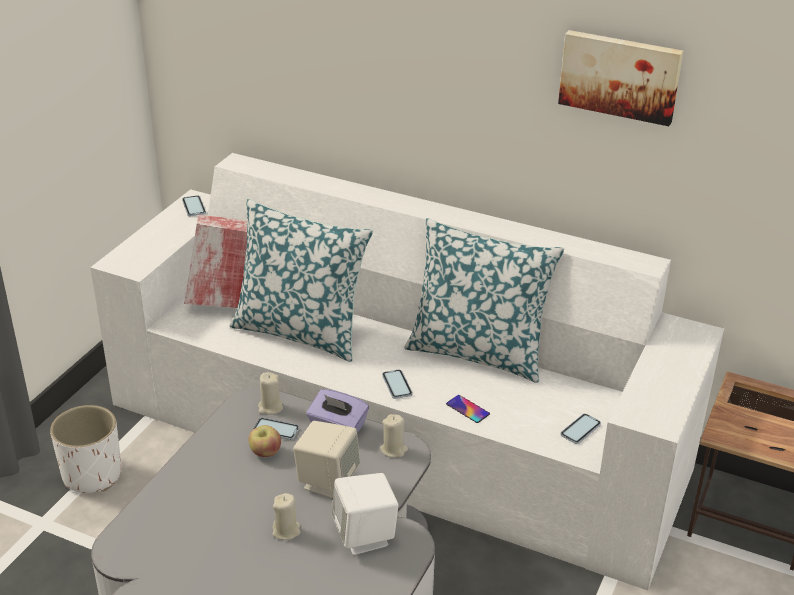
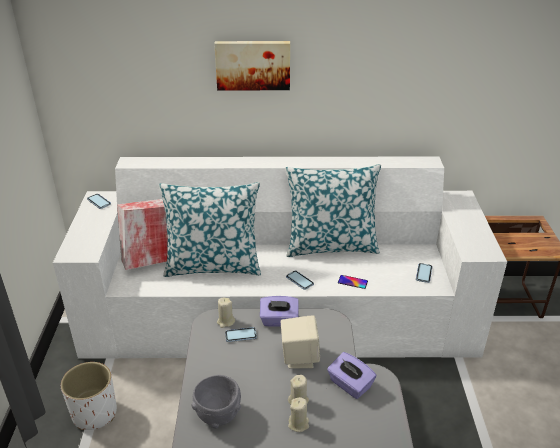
camera: 25 degrees left, 0 degrees up
apple [249,425,281,457] -> none
white speaker [332,473,398,555] -> purple tissue box [327,352,376,399]
beige candle [380,414,408,457] -> beige candle moved to [288,397,309,432]
picture [558,30,683,126] -> picture moved to [214,41,290,90]
none -> grey bowl [191,375,241,429]

